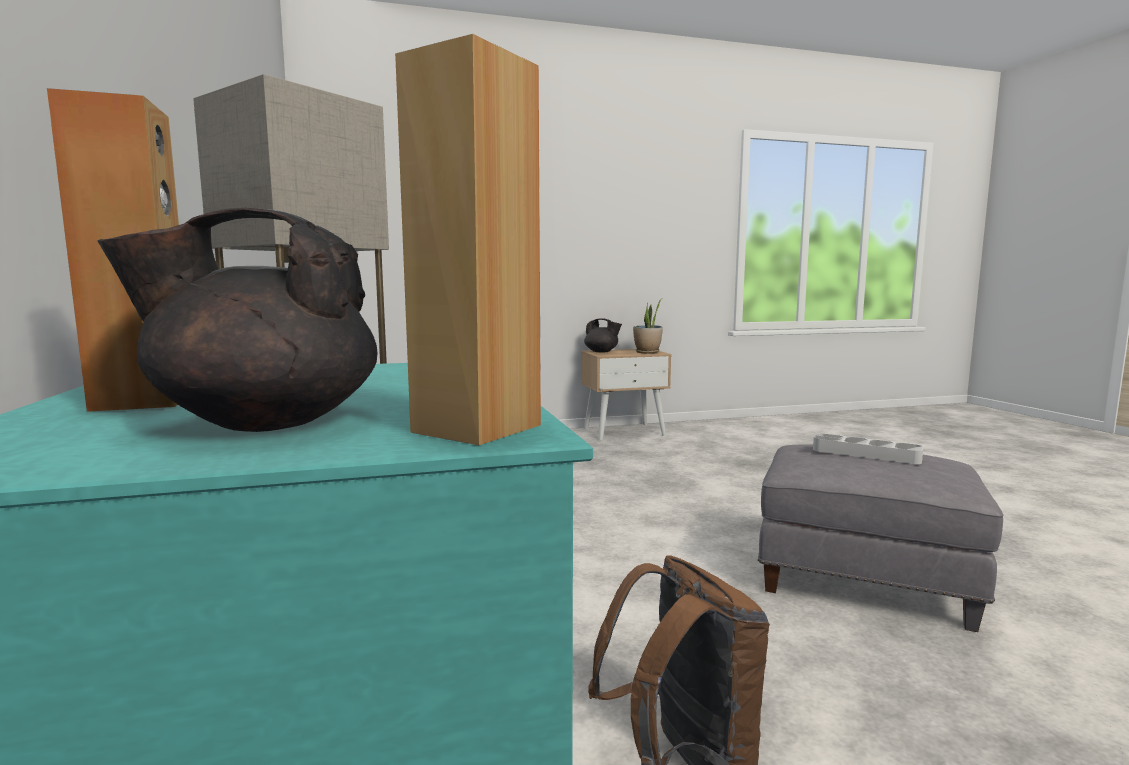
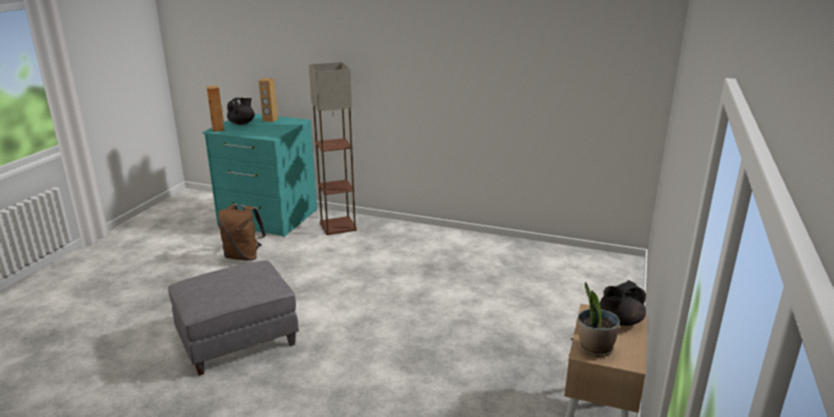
camera: 125 degrees right, 15 degrees up
grey tray [813,433,923,464] -> none

